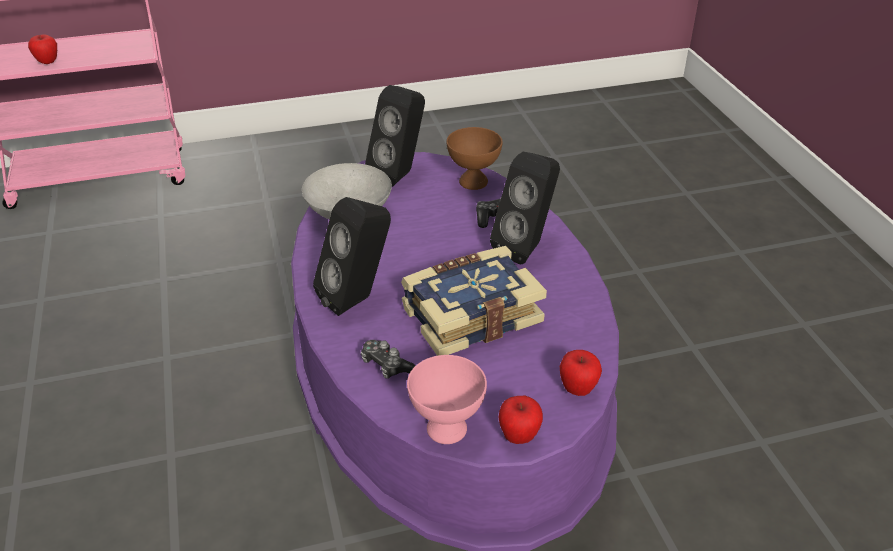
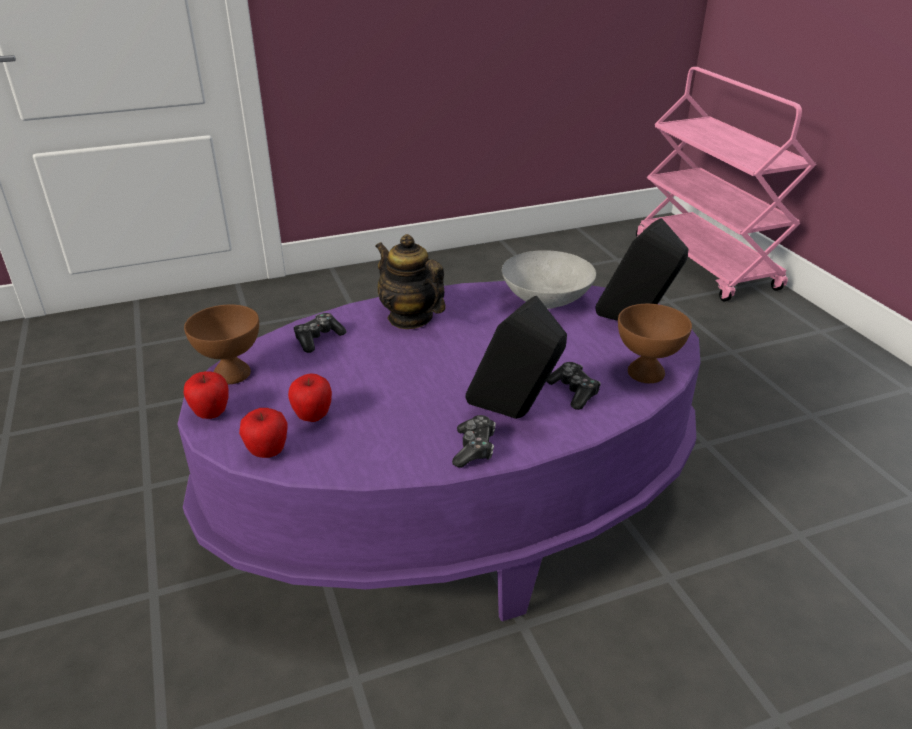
camera: 85 degrees right, 5 degrees down
apple [28,34,57,64] -> apple moved to [288,373,332,422]
black speaker [313,197,391,316] -> teapot [375,234,446,329]
book [401,246,547,356] -> none
pink bowl [407,355,487,444] -> brown bowl [184,305,259,385]
none -> game controller [452,415,496,468]

